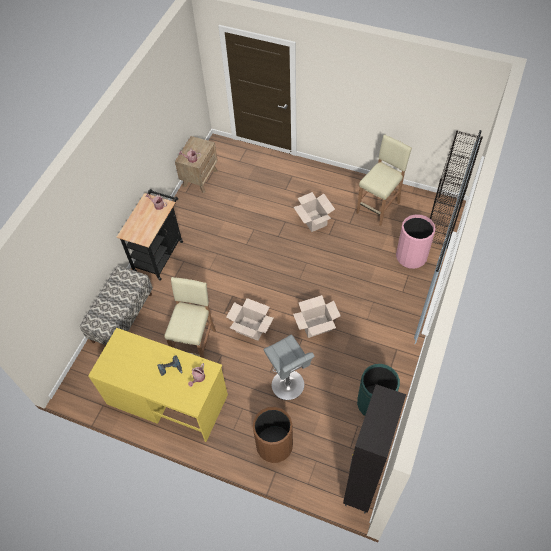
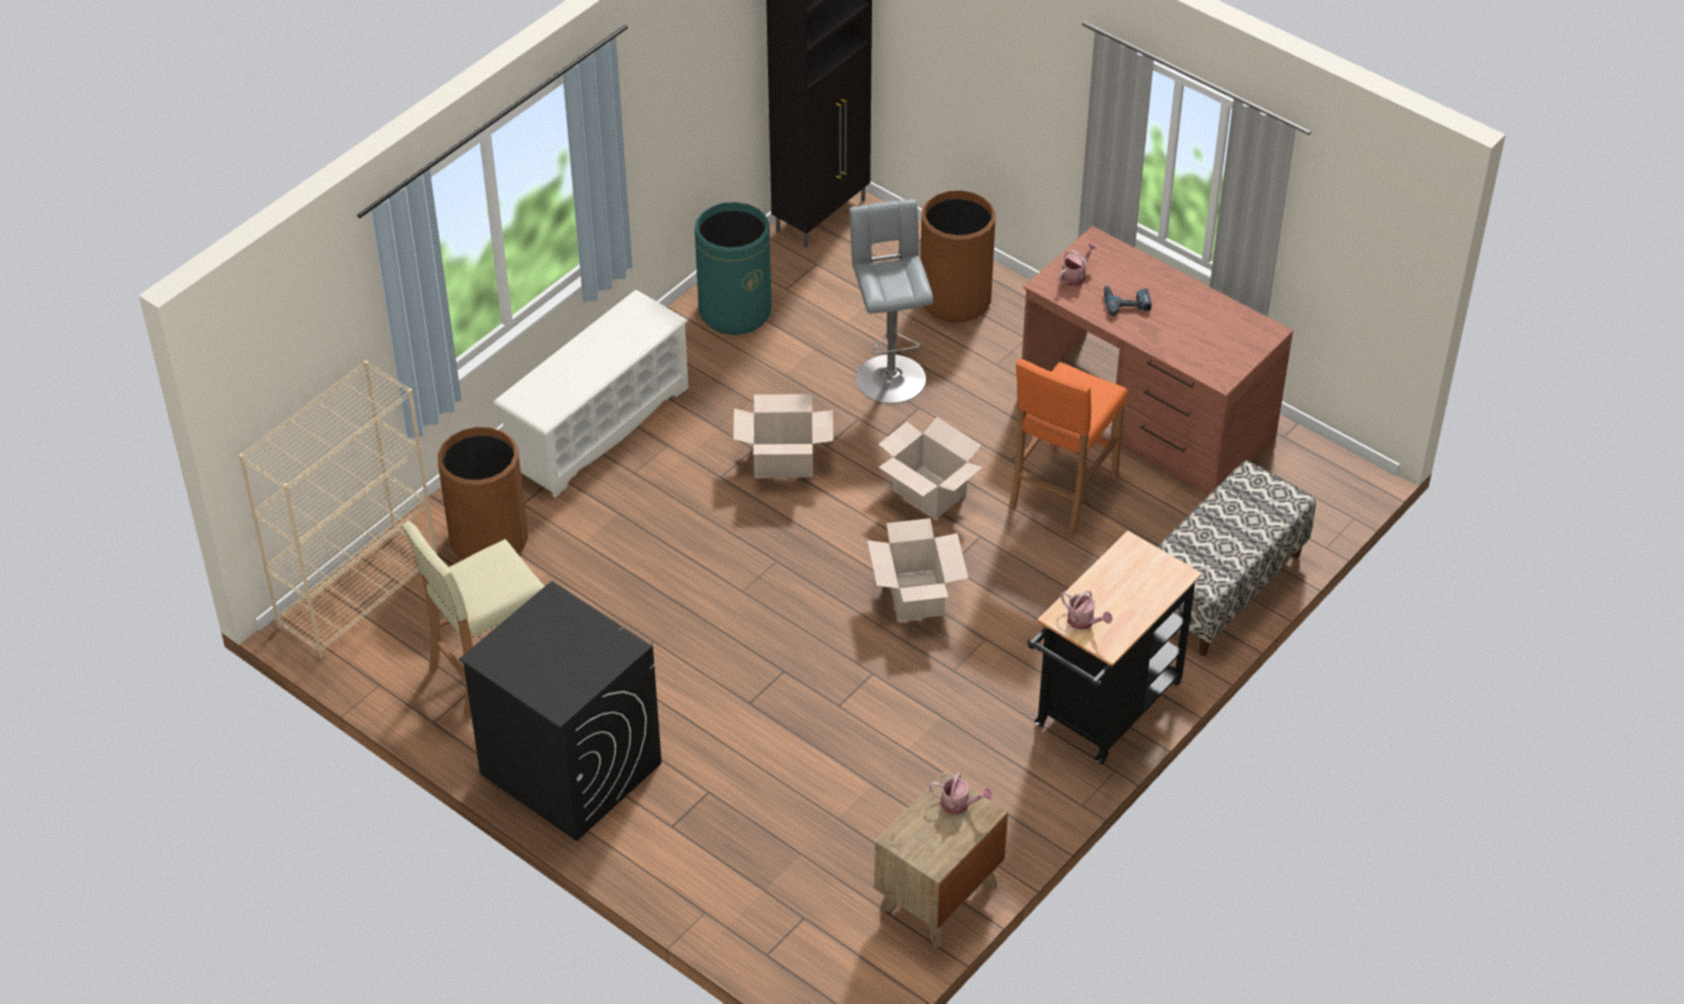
camera: 165 degrees left, 10 degrees down
yellow desk [88,328,228,442] -> brown desk [1022,226,1293,495]
beige stool [164,277,216,359] -> orange stool [1009,359,1128,536]
cardboard box [293,192,335,232] -> cardboard box moved to [867,518,968,621]
pink trash can [396,214,436,269] -> brown trash can [438,427,528,560]
black bookcase [430,131,483,249] -> beige bookcase [239,361,438,658]
none -> black washing machine [459,581,662,841]
none -> white shoe rack [493,290,688,498]

